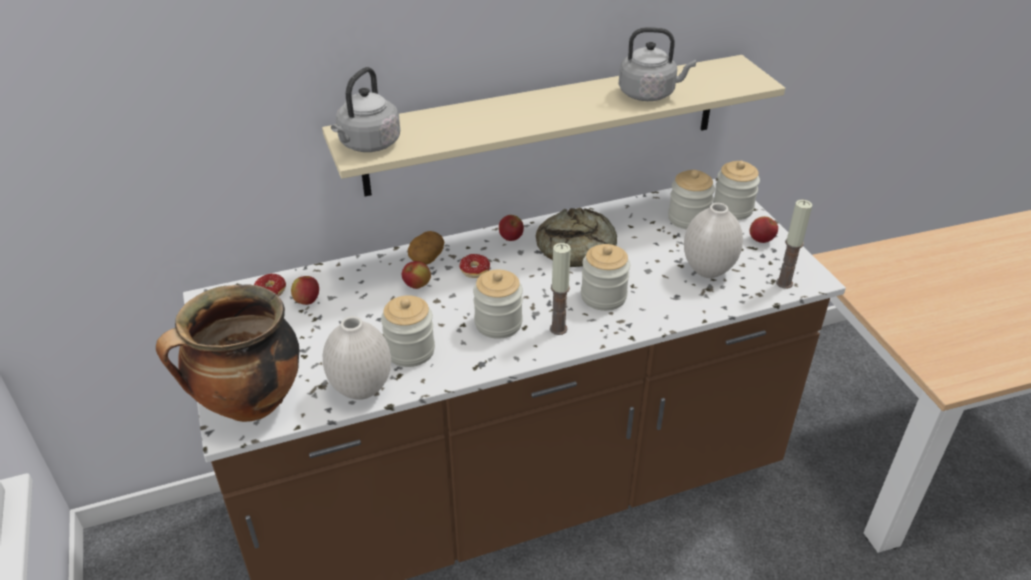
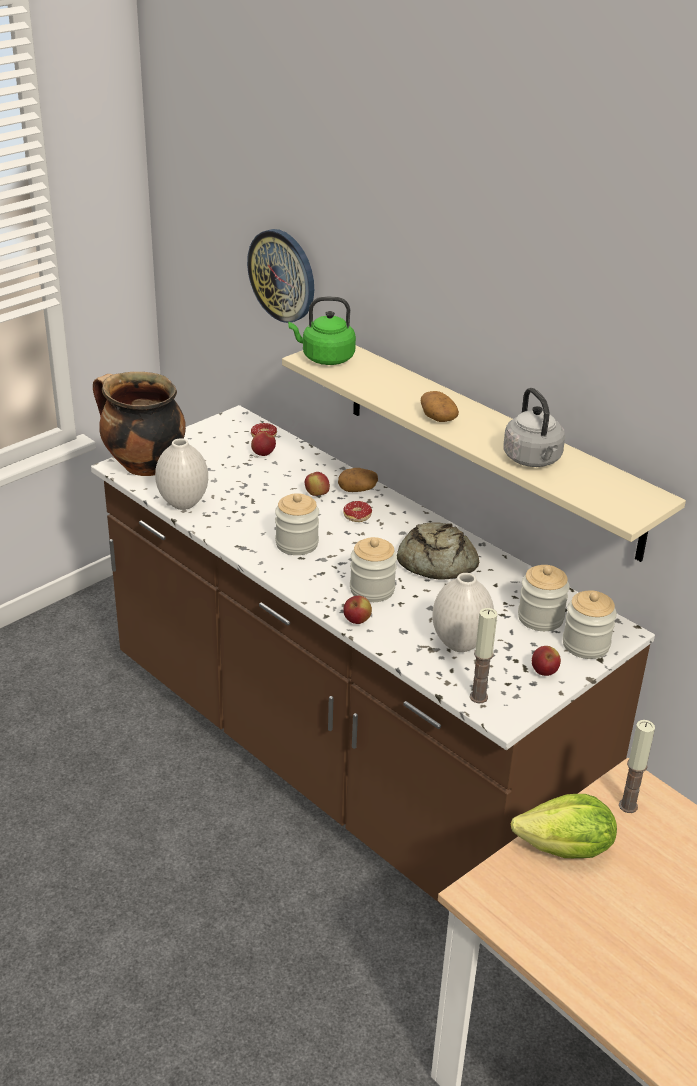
camera: 65 degrees right, 5 degrees down
grey kettle [331,67,400,152] -> green kettle [288,297,356,365]
jar [381,295,435,367] -> none
apple [499,215,524,241] -> apple moved to [343,596,372,624]
candle [550,243,571,335] -> candle moved to [619,720,655,813]
none -> wall clock [247,229,314,323]
none -> potato [421,391,459,422]
none -> lettuce [511,794,617,858]

